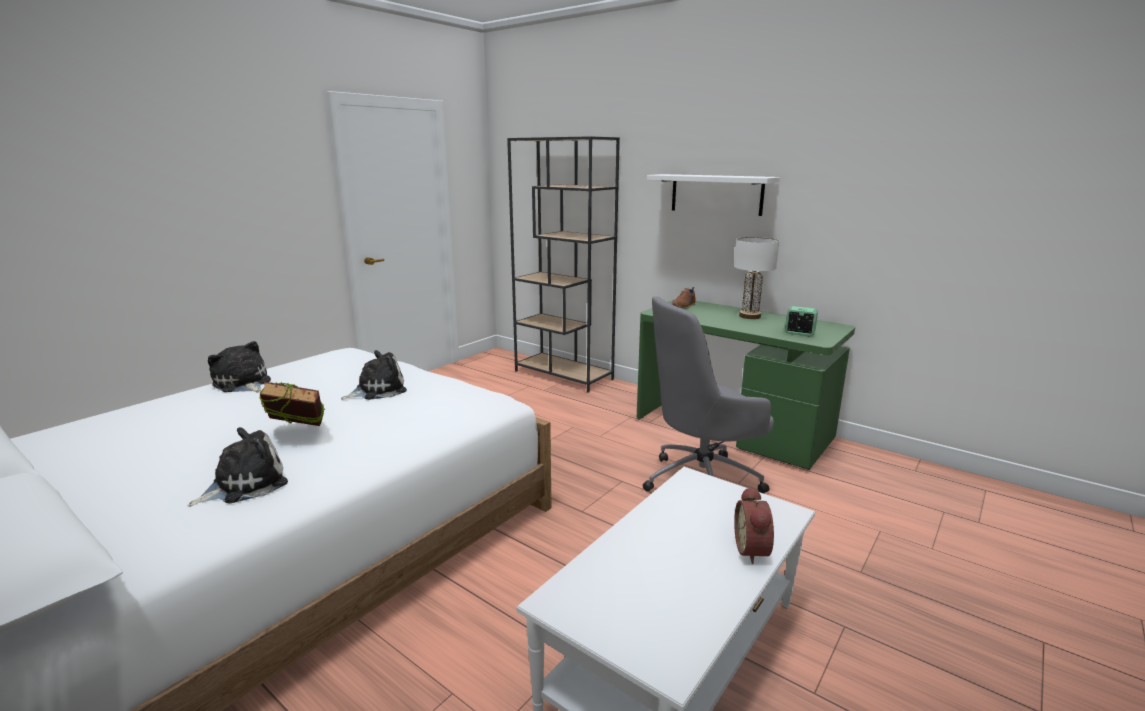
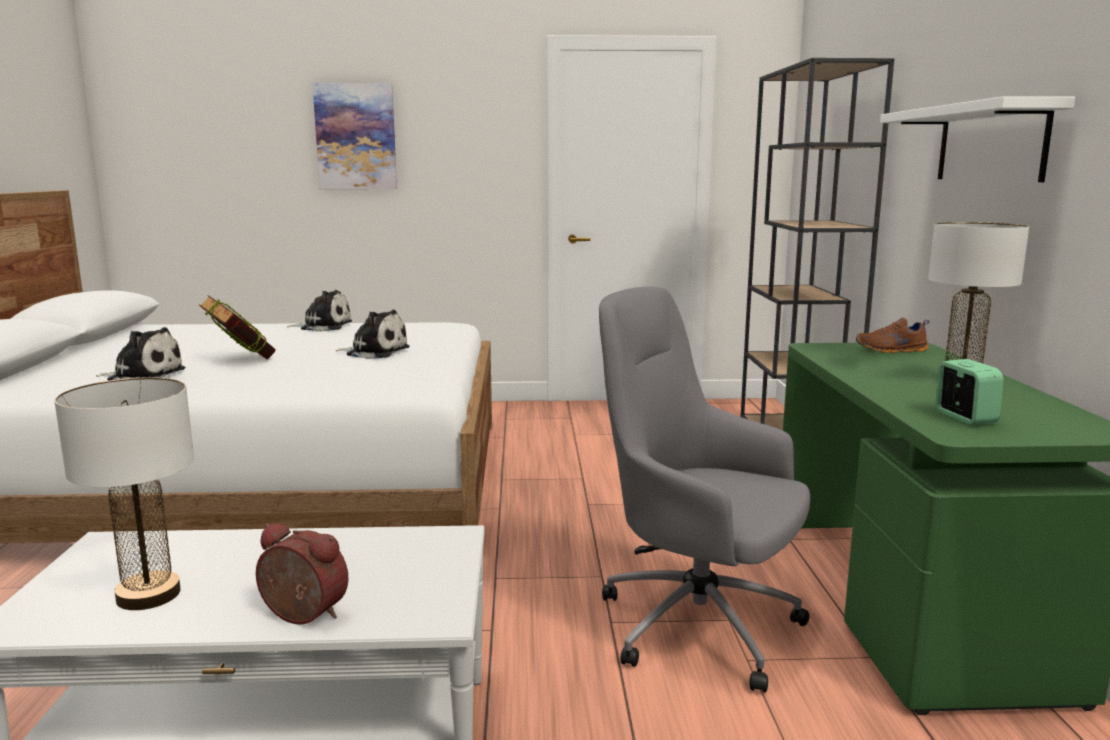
camera: 50 degrees right, 5 degrees down
plush toy [208,341,271,393] -> plush toy turned 90 degrees clockwise [287,290,352,332]
alarm clock [734,486,774,564] -> alarm clock turned 60 degrees clockwise [256,524,349,625]
none -> table lamp [54,377,194,610]
none -> picture [312,83,397,189]

